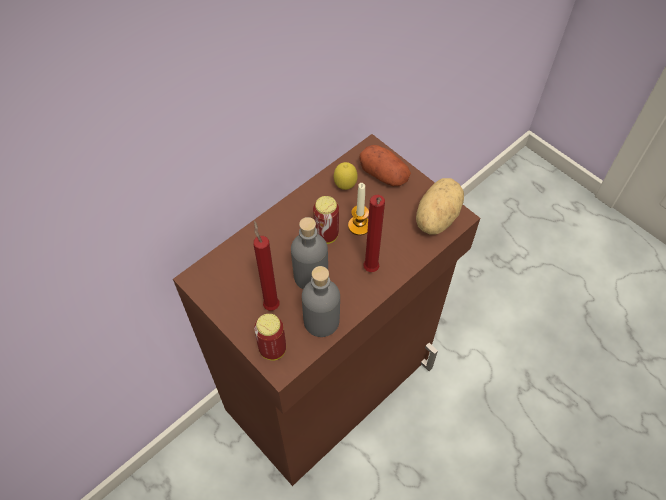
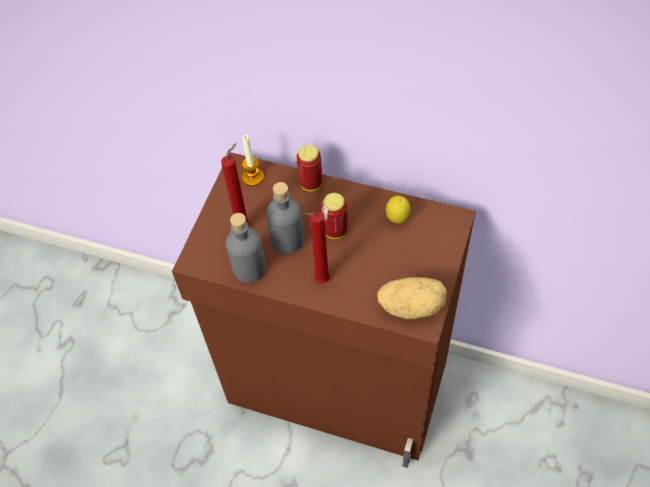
camera: 65 degrees right, 0 degrees up
can [254,314,286,361] -> can moved to [297,145,322,191]
candle [348,183,369,235] -> candle moved to [242,135,264,186]
potato [359,145,411,186] -> none

